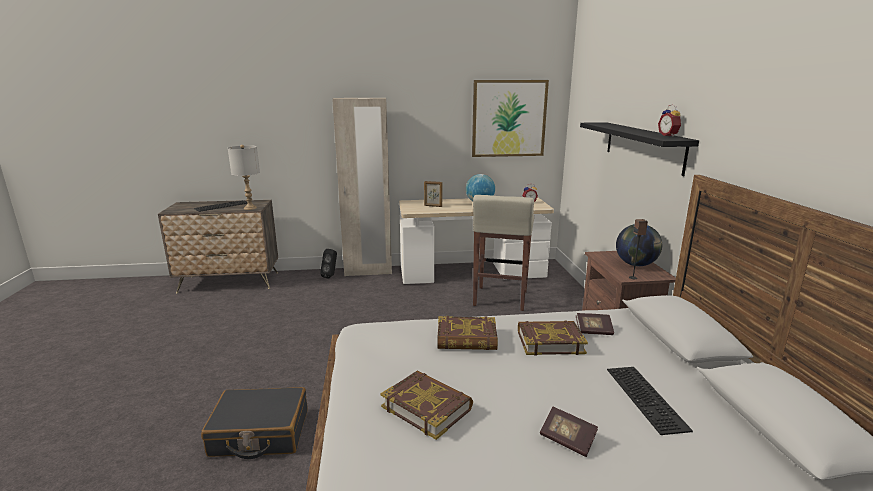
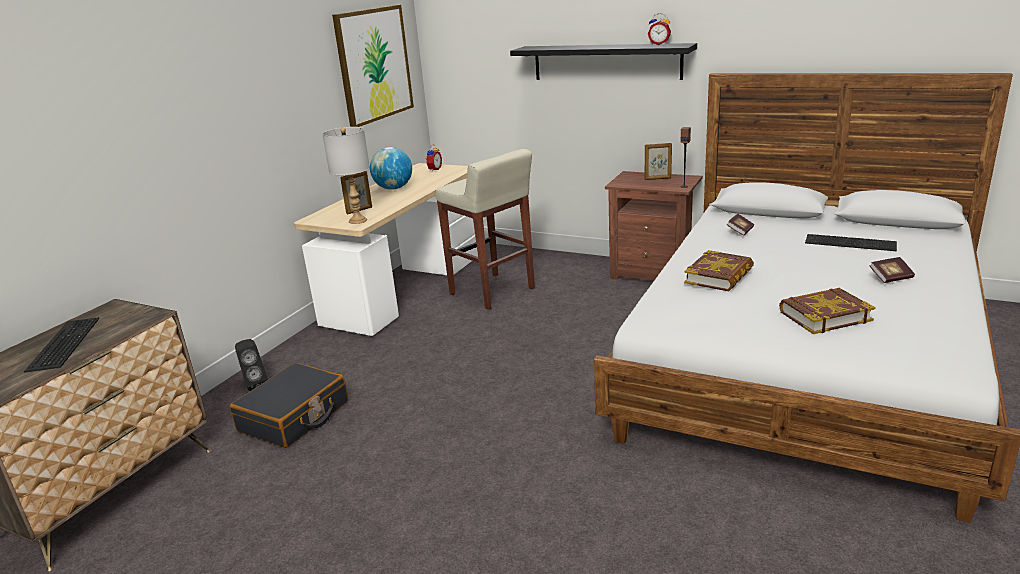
camera: 55 degrees left, 5 degrees up
black suitcase [201,387,308,459] -> black suitcase moved to [230,363,348,448]
grey table lamp [228,145,260,210] -> grey table lamp moved to [322,127,370,224]
beige wardrobe [332,98,392,276] -> none
book [518,320,588,356] -> none
globe [616,224,662,266] -> picture frame [644,143,672,180]

